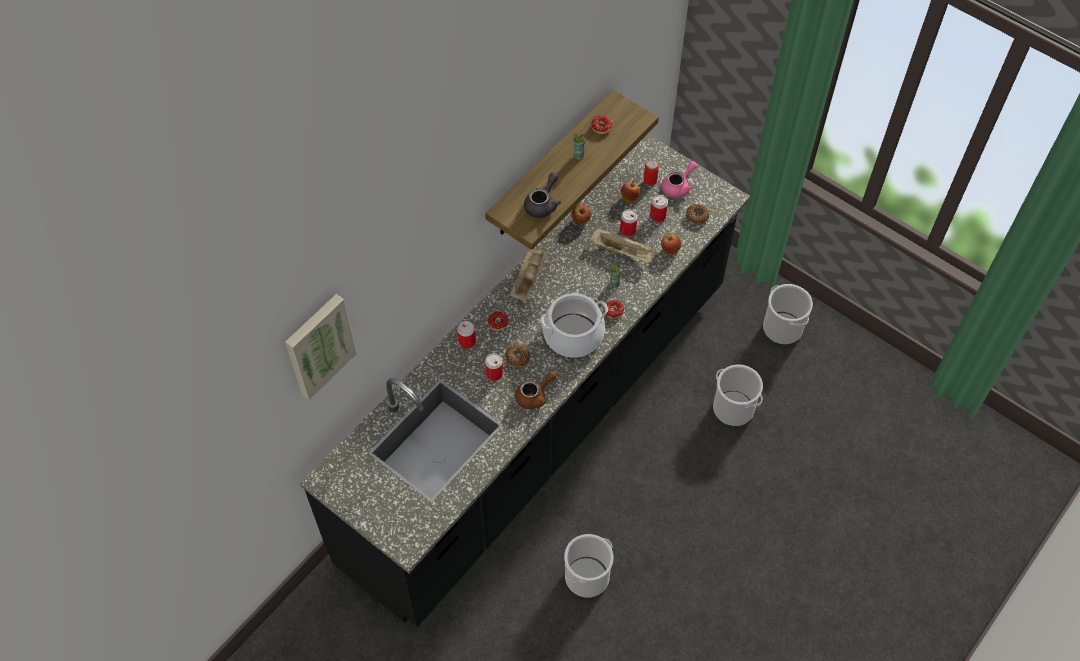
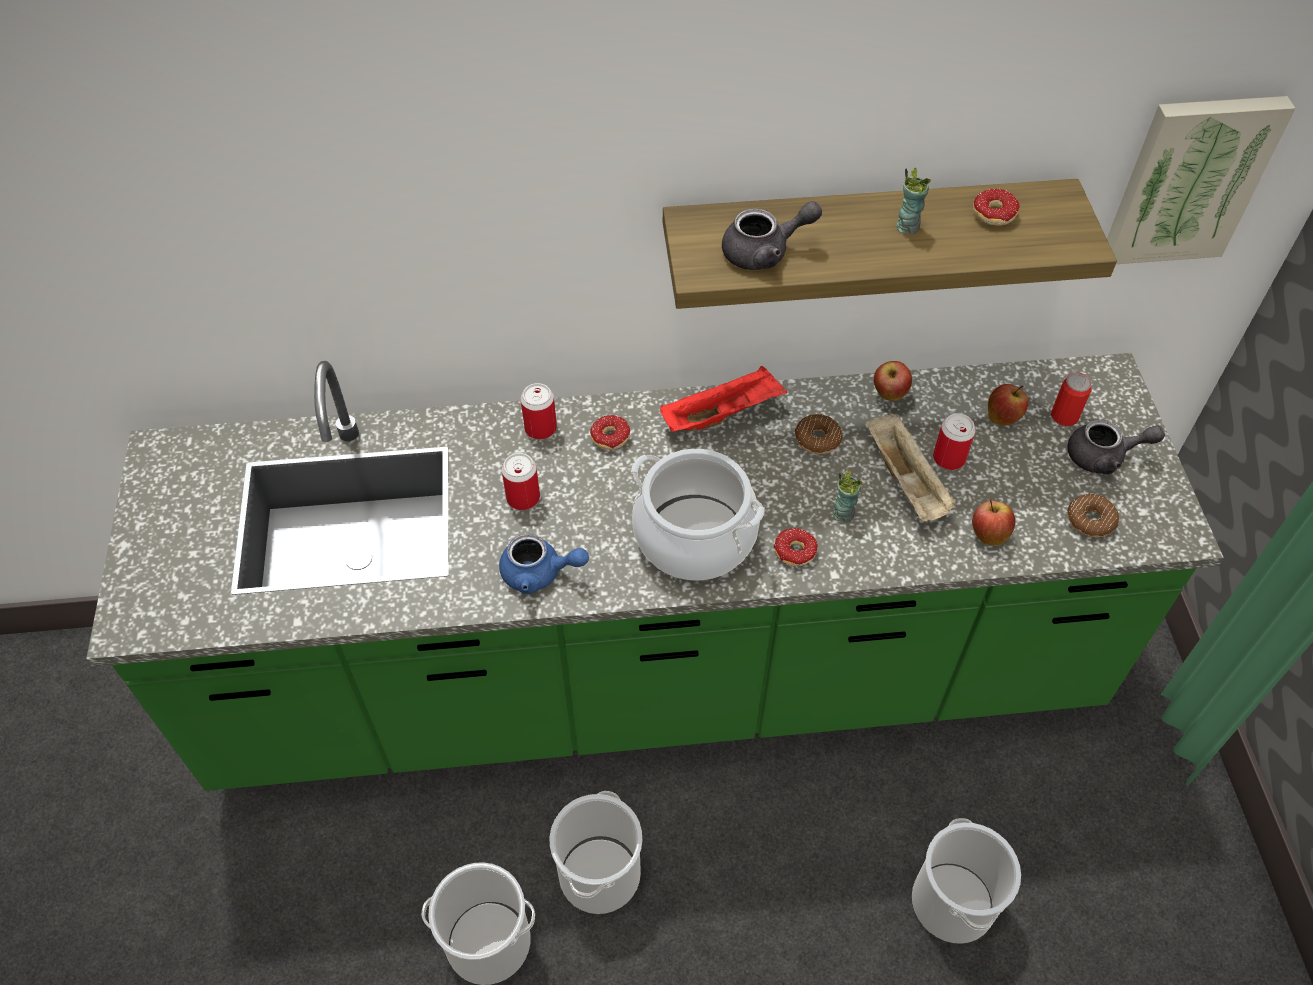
camera: 45 degrees right, 5 degrees down
picture [285,294,357,400] -> picture moved to [1107,96,1295,264]
black counter [300,134,750,627] -> green counter [86,353,1224,791]
donut [505,345,530,367] -> donut moved to [795,414,843,454]
beige tray [509,248,549,301] -> red tray [660,366,787,432]
brown teapot [515,371,556,409] -> blue teapot [499,534,589,594]
can [650,195,668,222] -> none
pink teapot [661,161,697,198] -> grey teapot [1067,419,1165,474]
bucket [763,284,813,345] -> bucket moved to [550,791,642,914]

